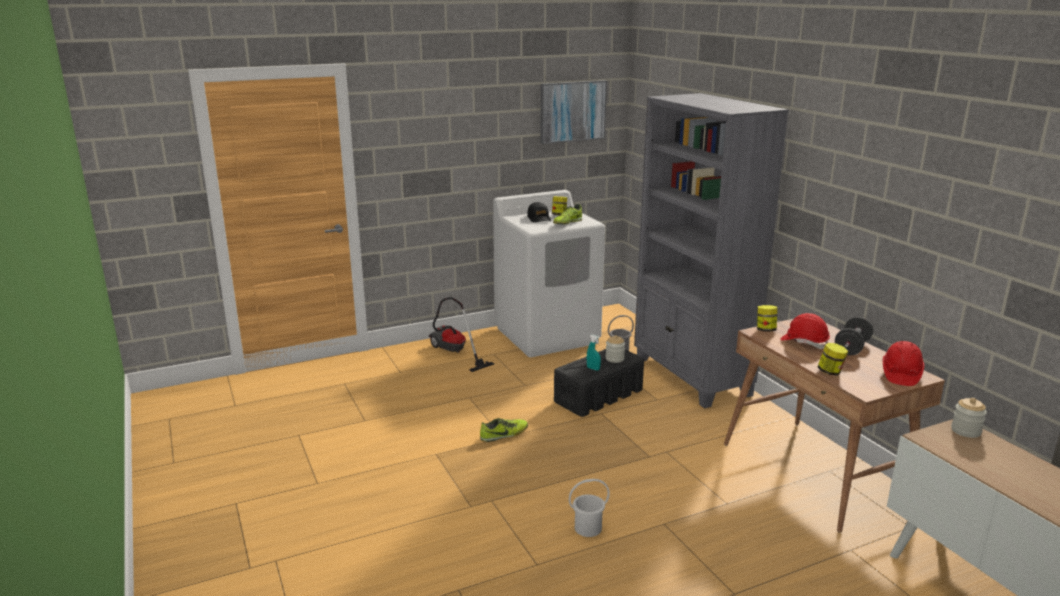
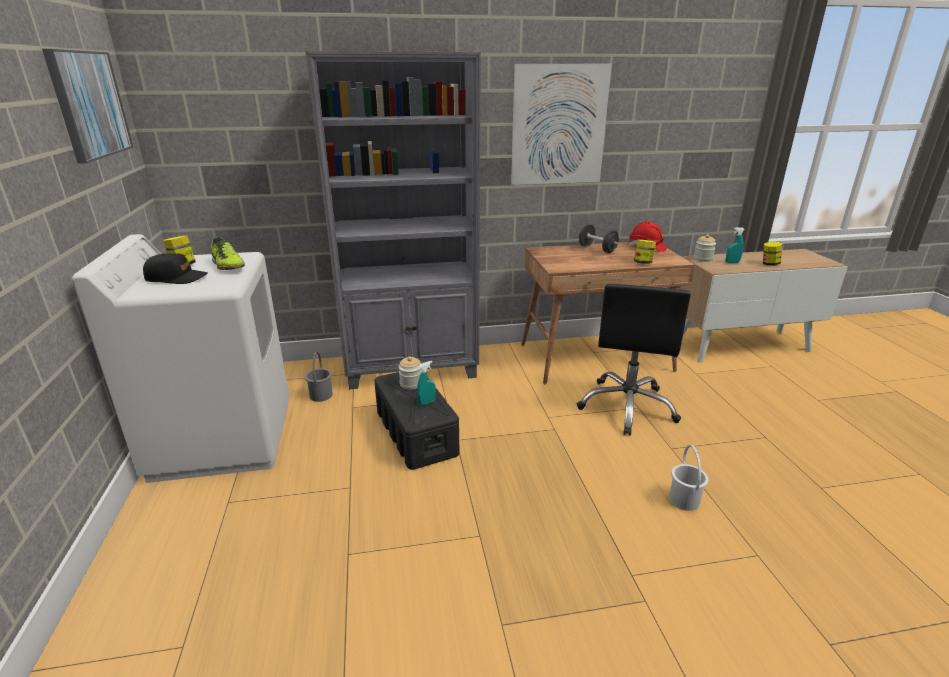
camera: 75 degrees left, 5 degrees up
vacuum cleaner [429,297,494,372] -> none
shoe [480,418,528,442] -> none
jar [757,305,777,332] -> jar moved to [763,242,782,265]
red hard hat [780,313,830,349] -> none
none -> picture [511,64,612,185]
none -> black office chair [577,284,691,436]
none -> turquoise spray bottle [726,227,745,263]

